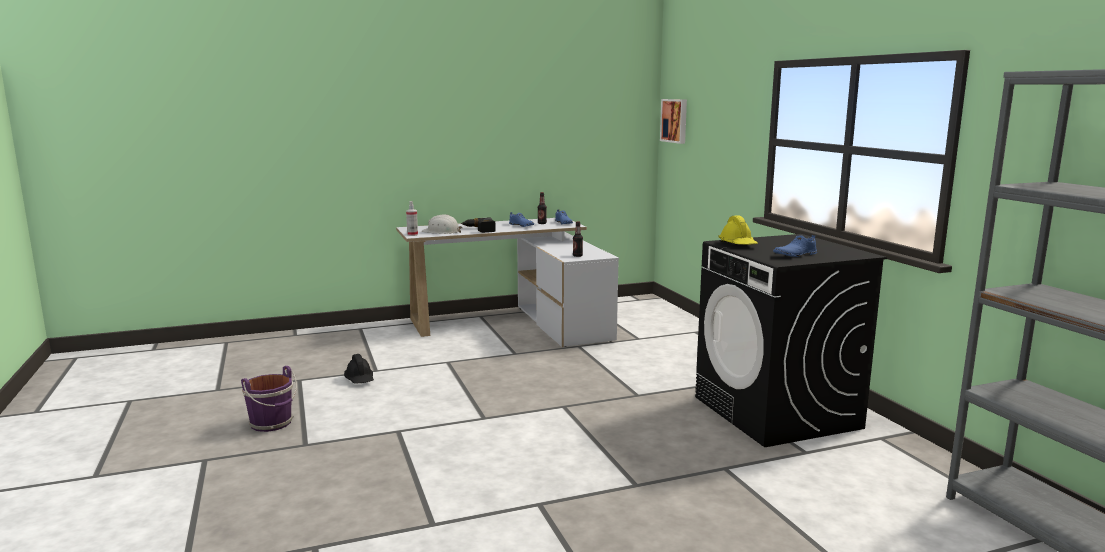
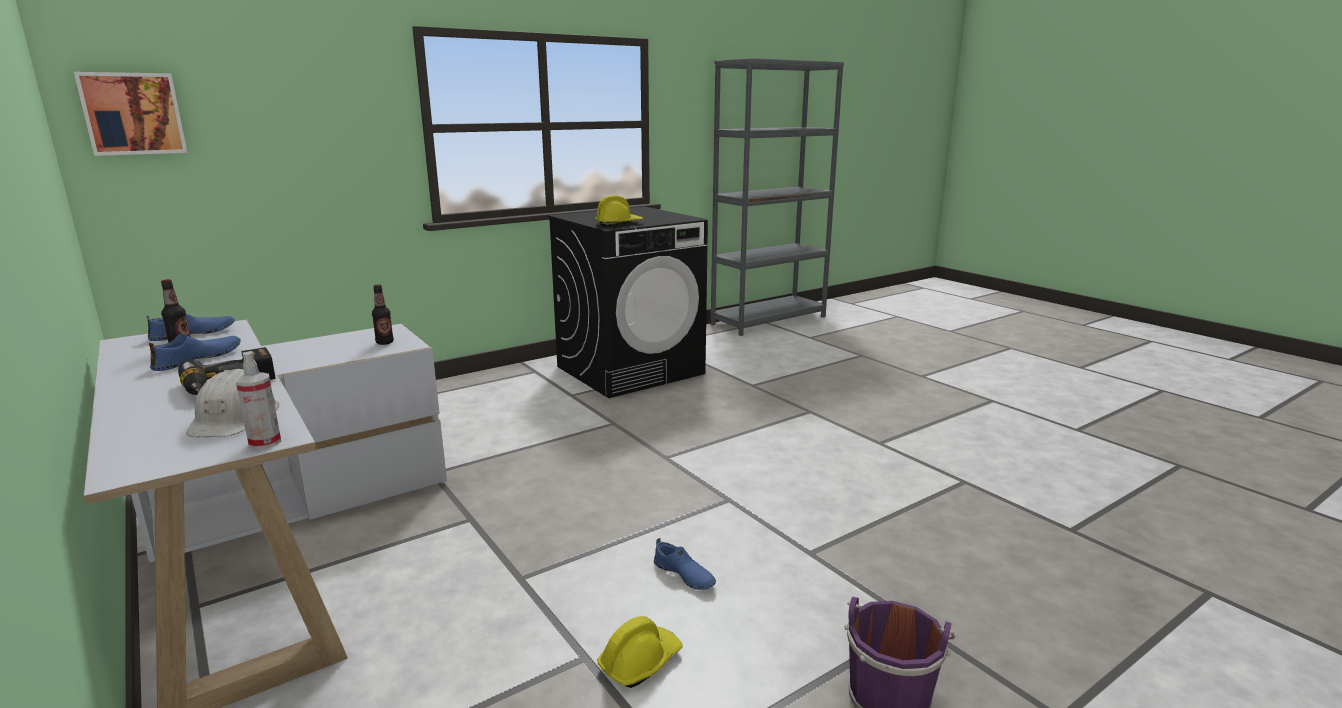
camera: 105 degrees left, 5 degrees up
black hard hat [344,354,374,383] -> yellow hard hat [597,616,683,688]
blue shoe [773,235,817,257] -> blue shoe moved to [654,538,716,590]

